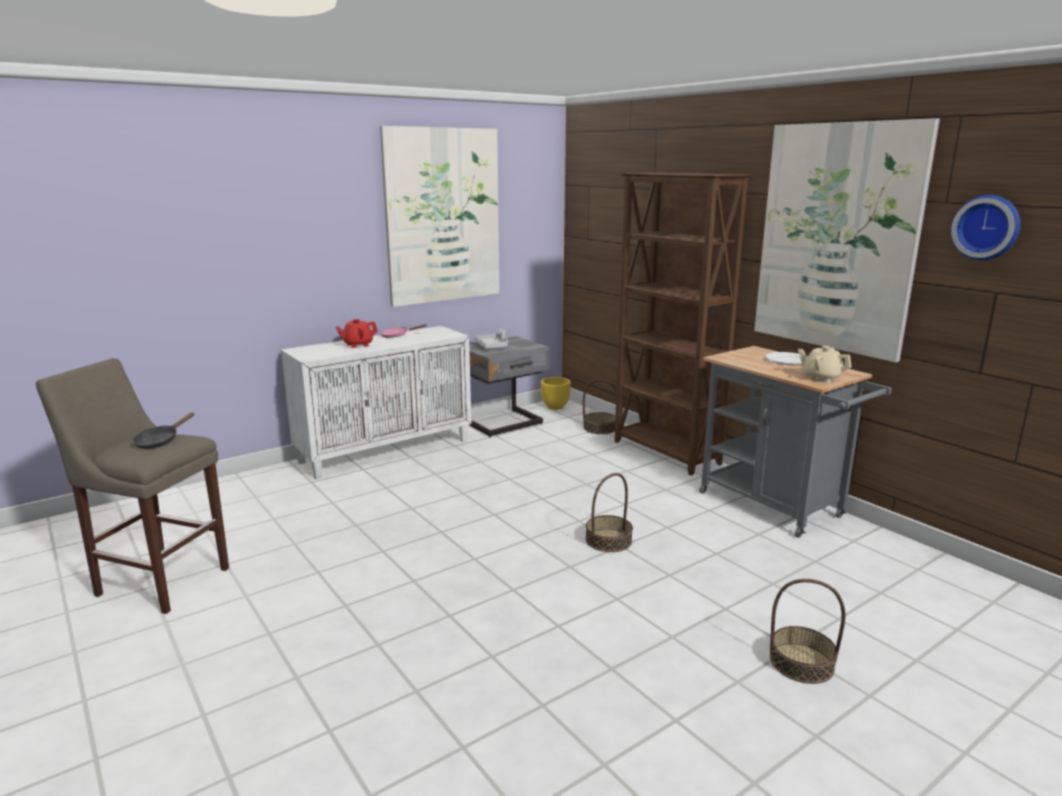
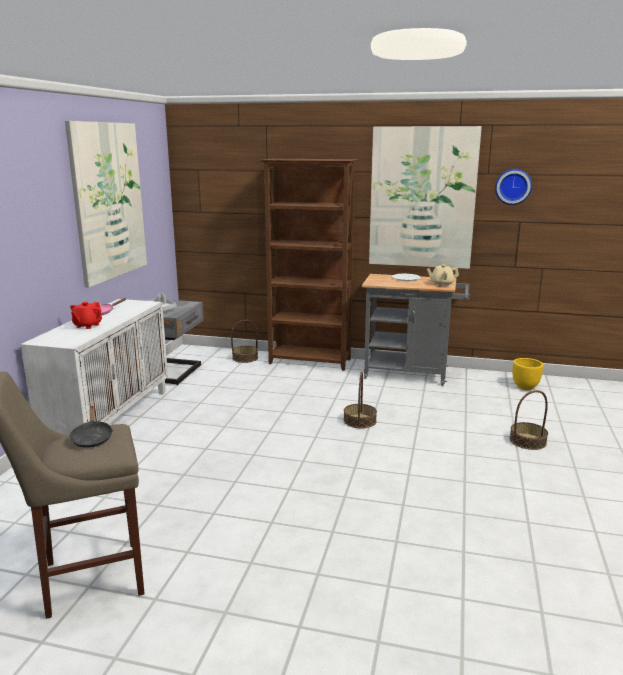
camera: 40 degrees left, 0 degrees up
yellow planter [541,377,571,410] -> yellow planter moved to [513,358,543,390]

